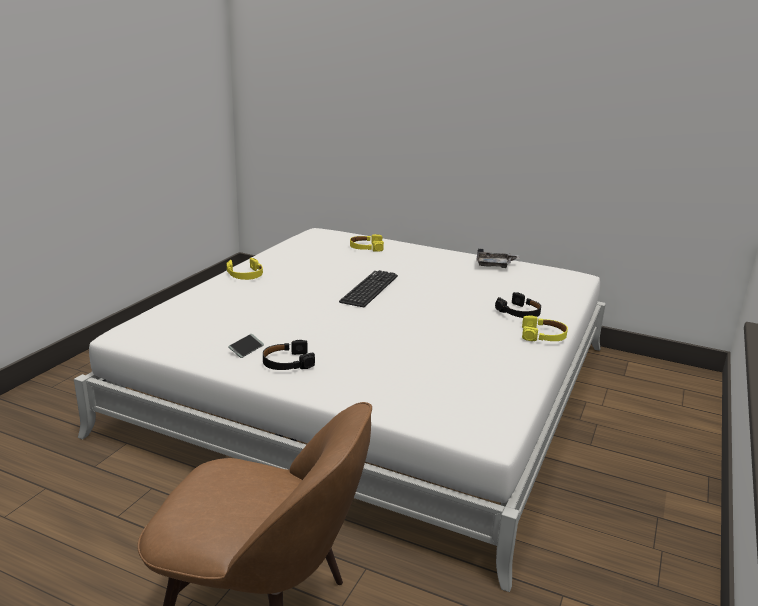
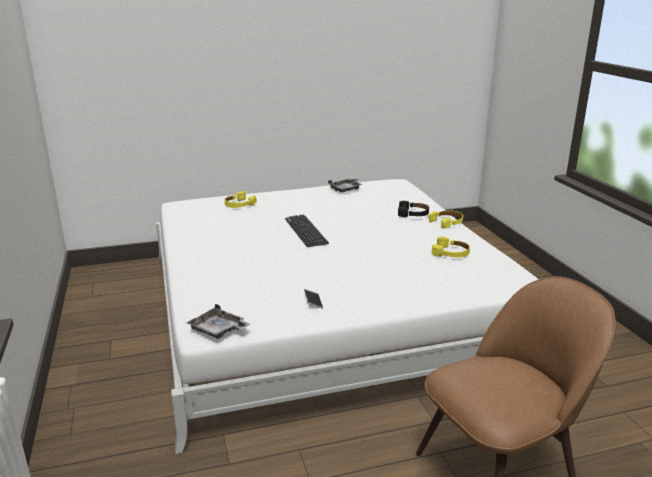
camera: 40 degrees left, 0 degrees up
yellow headphones [227,257,263,280] -> yellow headphones moved to [432,237,470,257]
black headphones [263,340,315,370] -> none
none -> grey tray [187,304,250,339]

